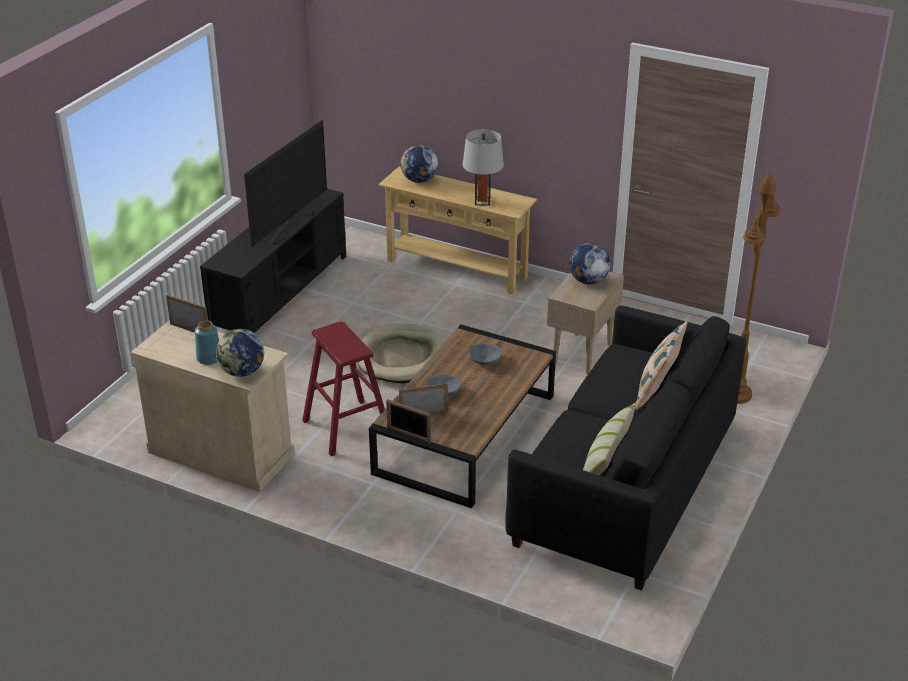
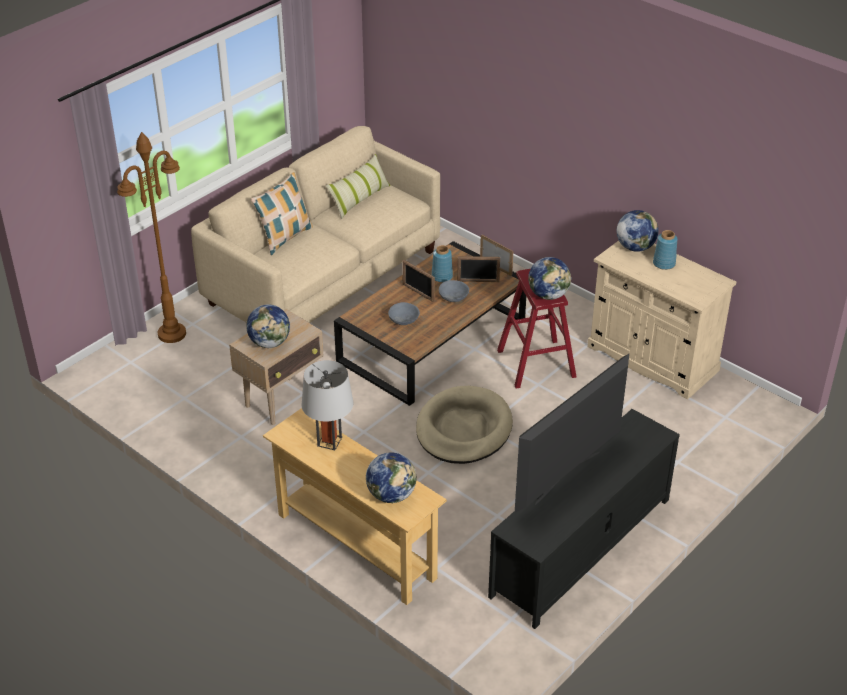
camera: 165 degrees left, 5 degrees up
picture frame [166,295,208,333] -> picture frame moved to [402,259,435,302]
black sofa [505,306,746,591] -> beige sofa [191,126,440,323]
none -> blue vase [432,245,453,282]
none -> globe [528,257,571,300]

